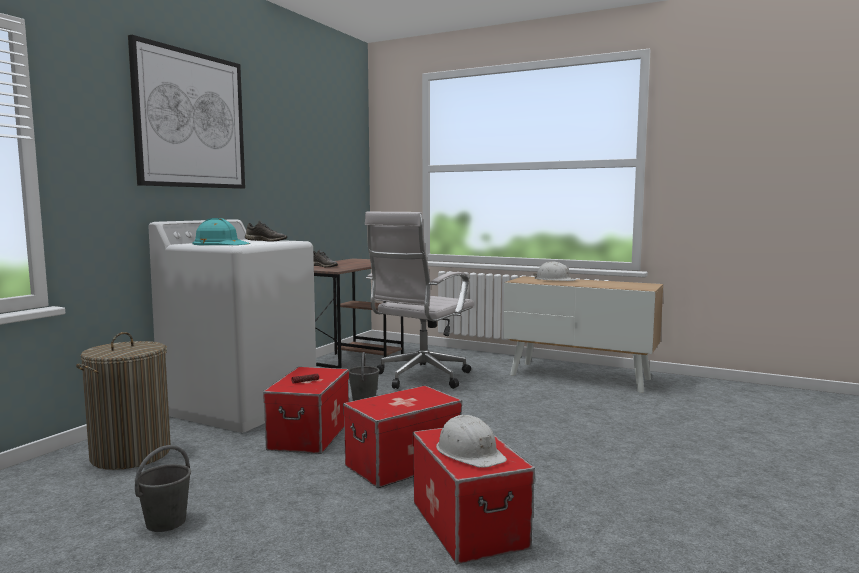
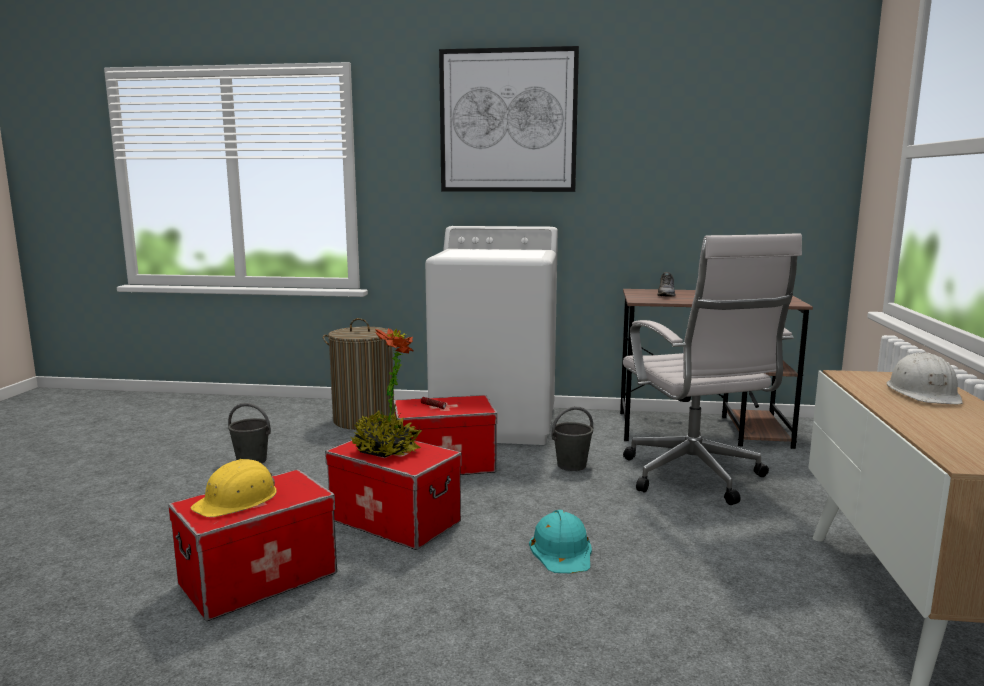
camera: 70 degrees right, 5 degrees up
turquoise hard hat [193,218,251,245] -> turquoise hard hat moved to [529,510,592,573]
grey shoe [245,221,287,242] -> none
white office chair [365,211,474,389] -> white office chair turned 120 degrees counterclockwise [623,233,802,505]
white hard hat [436,415,507,468] -> yellow hard hat [191,459,277,517]
none -> potted plant [351,328,422,457]

